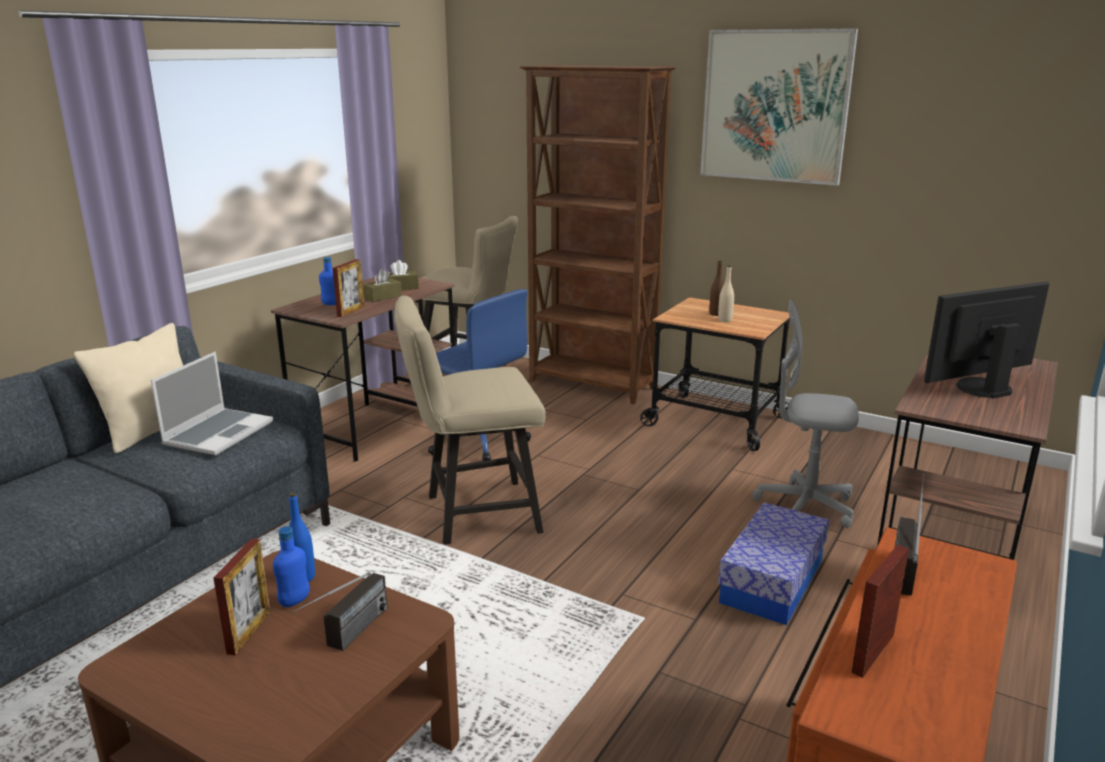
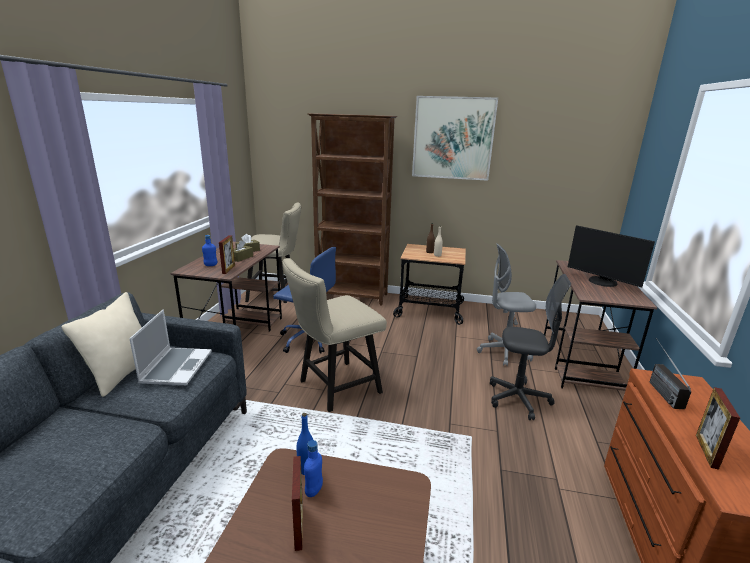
camera: 20 degrees left, 0 degrees up
radio [292,572,388,651] -> none
storage box [718,502,829,625] -> grey office chair [490,274,571,420]
monitor [924,281,1049,399] -> monitor turned 90 degrees counterclockwise [568,225,655,288]

